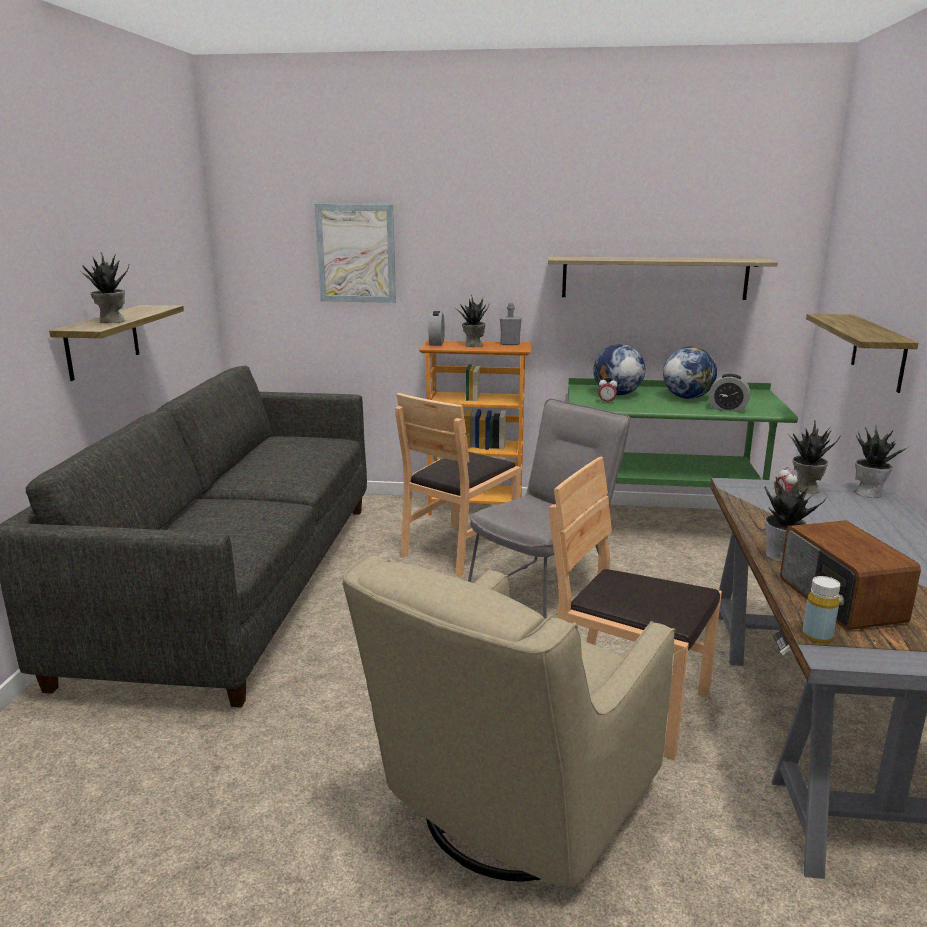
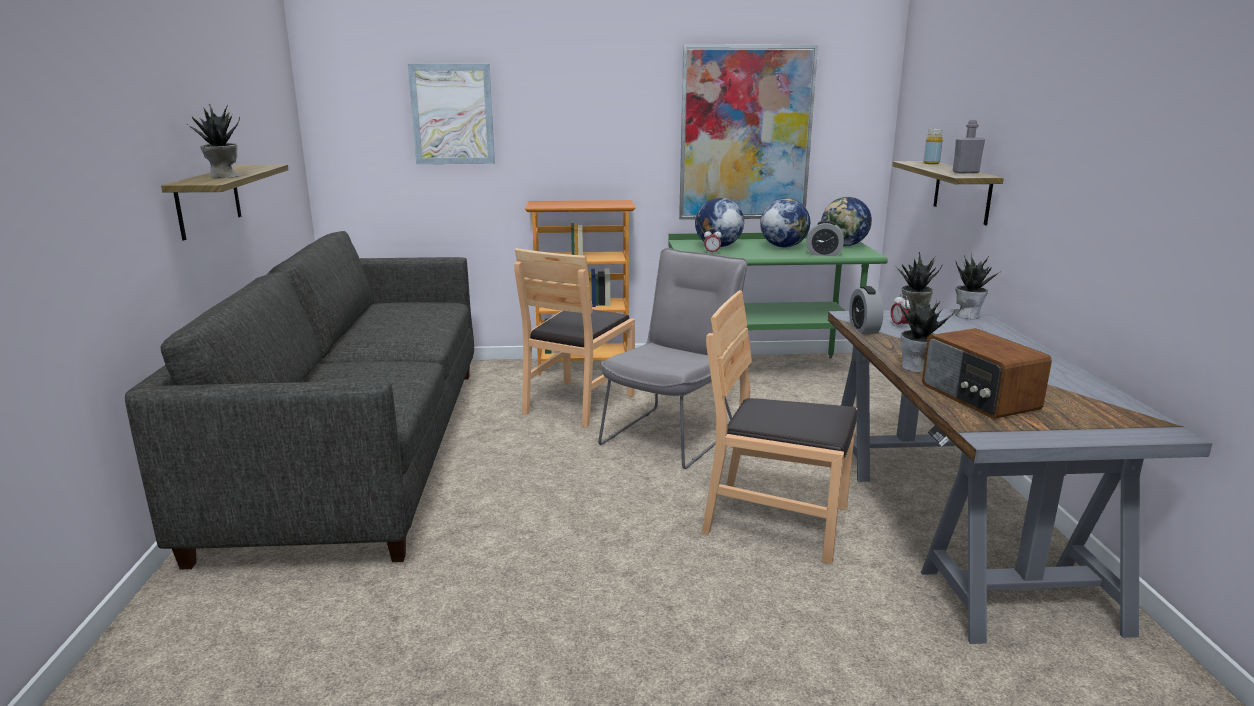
camera: 10 degrees left, 0 degrees up
beige armchair [343,553,676,888] -> none
alarm clock [429,311,445,346] -> alarm clock moved to [849,286,883,334]
potted plant [455,295,490,347] -> none
grey bottle [500,303,522,345] -> grey bottle moved to [953,120,985,173]
shelf [548,256,778,300] -> picture [679,45,818,220]
yellow bottle [802,576,840,643] -> yellow bottle moved to [924,129,943,164]
none -> globe [821,197,872,246]

